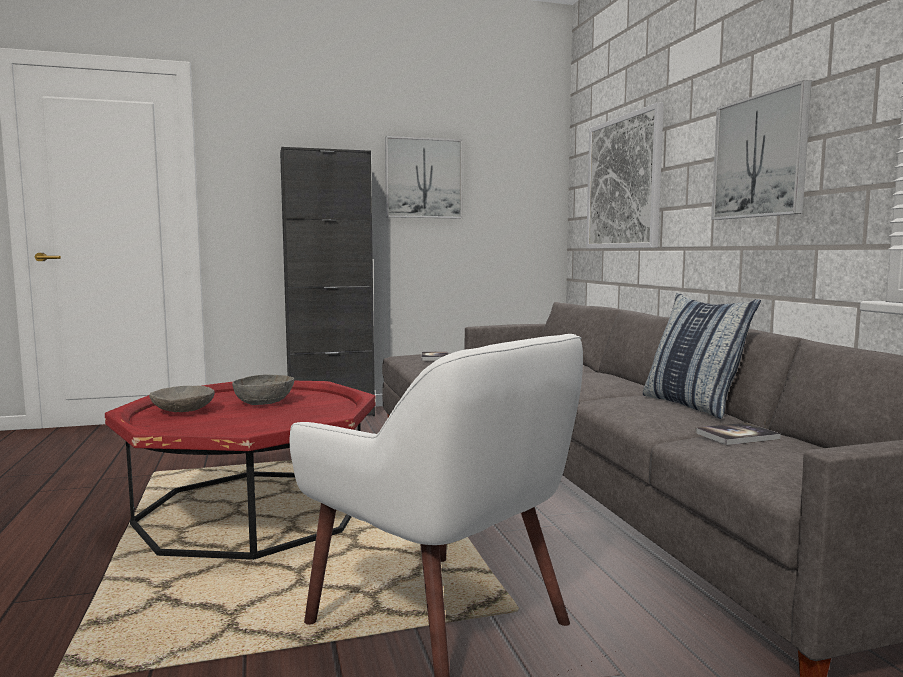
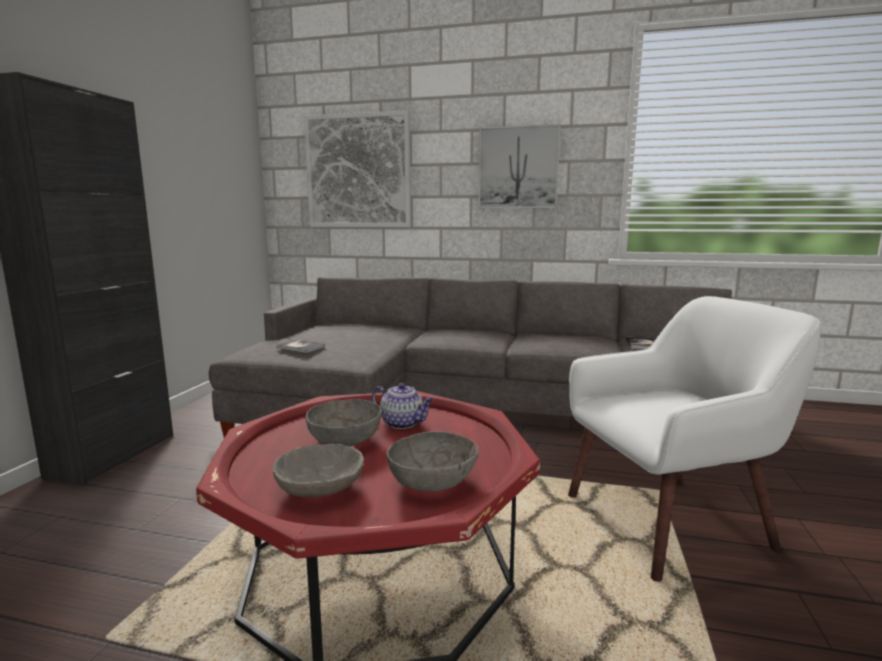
camera: 60 degrees left, 5 degrees up
picture [385,136,463,219] -> none
pillow [643,293,761,419] -> none
none -> teapot [372,383,434,429]
none -> grey bowl [387,431,478,492]

